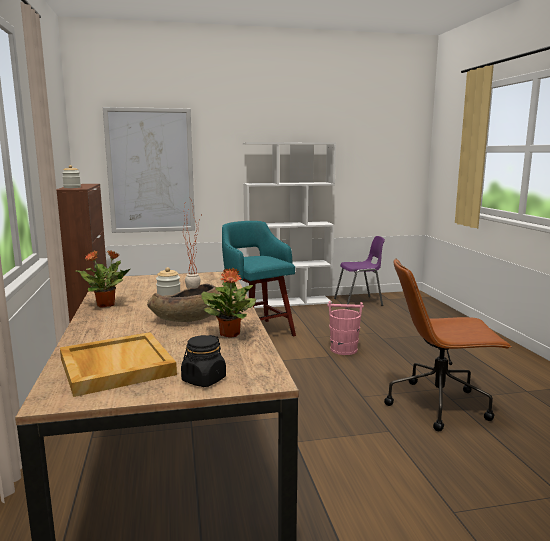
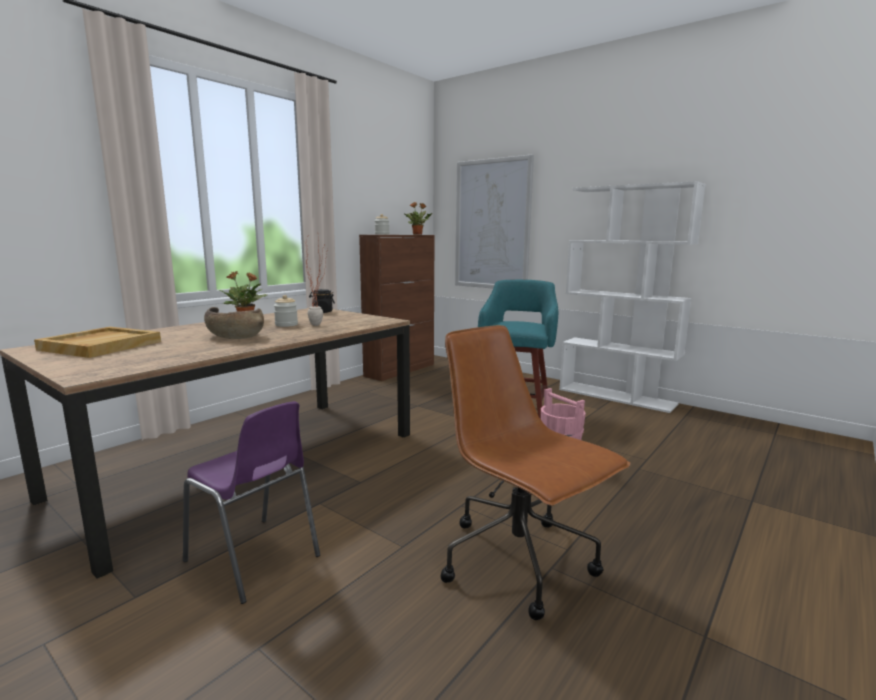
camera: 50 degrees right, 0 degrees up
black jar [181,335,226,387] -> black jar moved to [309,289,335,313]
potted plant [201,268,256,338] -> potted plant moved to [405,202,433,235]
purple chair [334,236,385,309] -> purple chair moved to [183,401,320,604]

